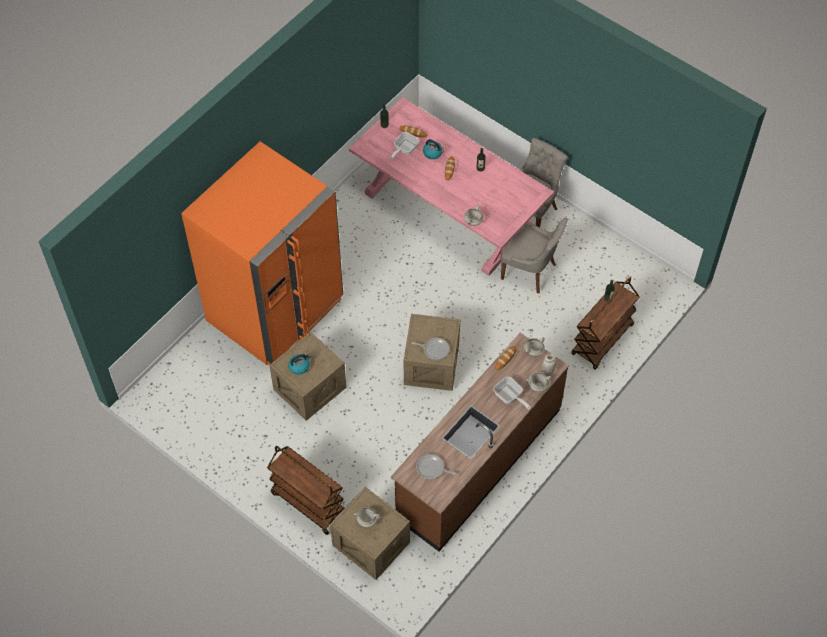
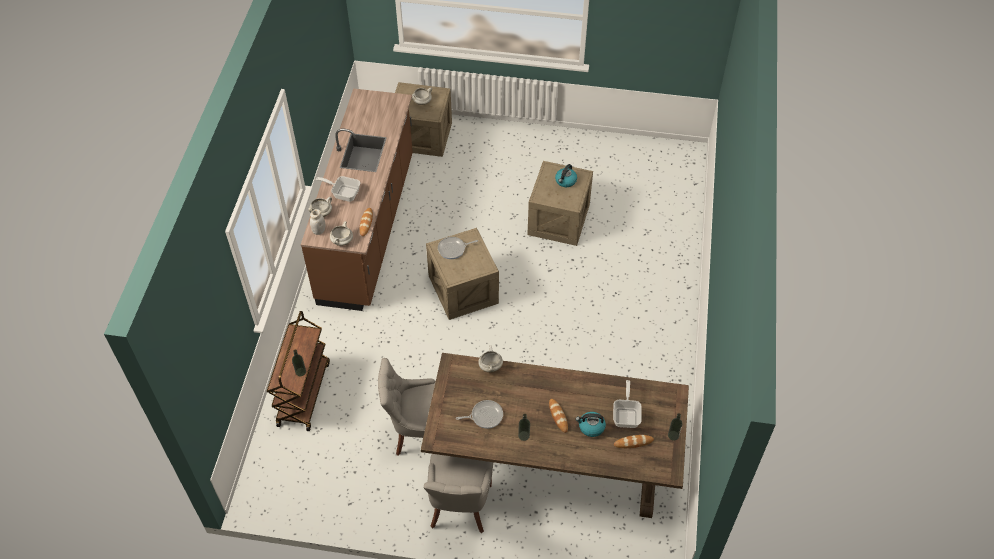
camera: 150 degrees right, 5 degrees down
orange fridge [181,141,343,365] -> none
brown cart [267,446,345,535] -> none
pink dining table [349,97,554,276] -> brown dining table [421,353,689,518]
frying pan [416,454,457,479] -> frying pan moved to [456,400,503,429]

